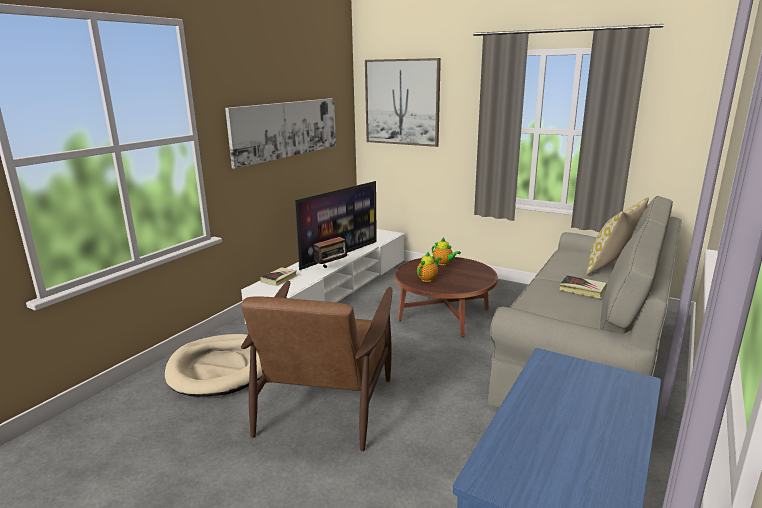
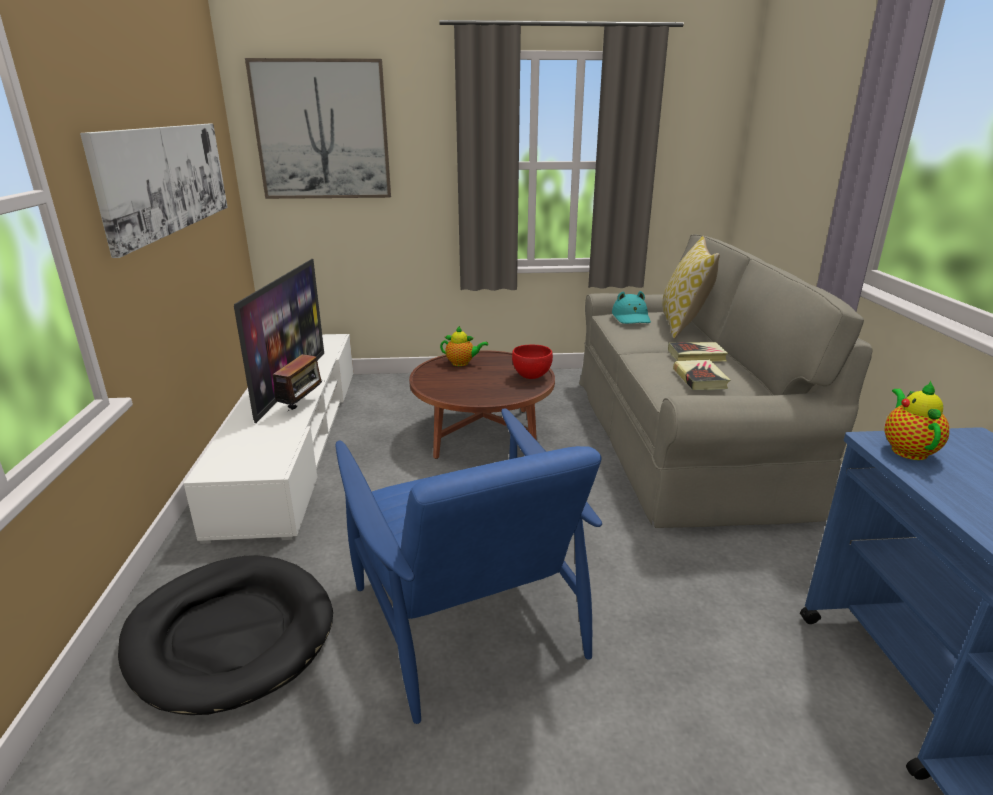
camera: 35 degrees left, 5 degrees up
beige dog bed [165,334,263,396] -> black dog bed [118,555,333,715]
brown armchair [241,281,392,451] -> blue armchair [336,408,602,724]
book [260,267,297,286] -> book moved to [673,360,730,390]
teapot [417,252,442,282] -> teapot moved to [885,381,949,460]
none -> red bowl [512,345,553,379]
none -> turquoise hat [612,291,651,324]

